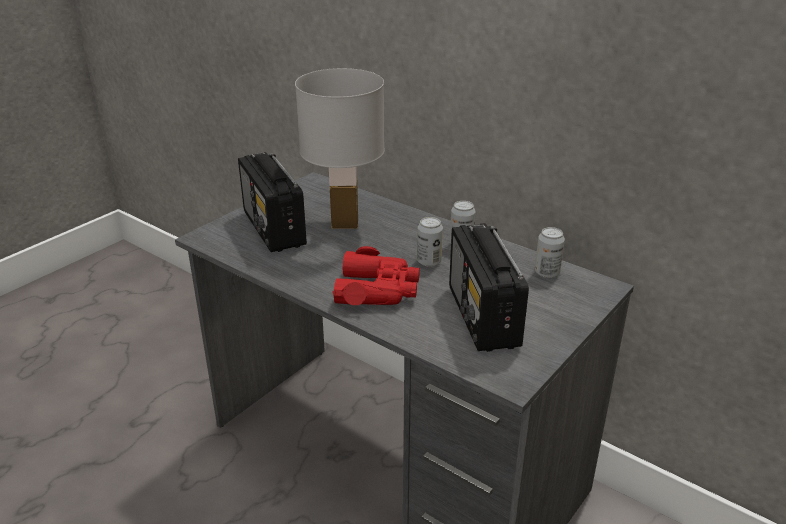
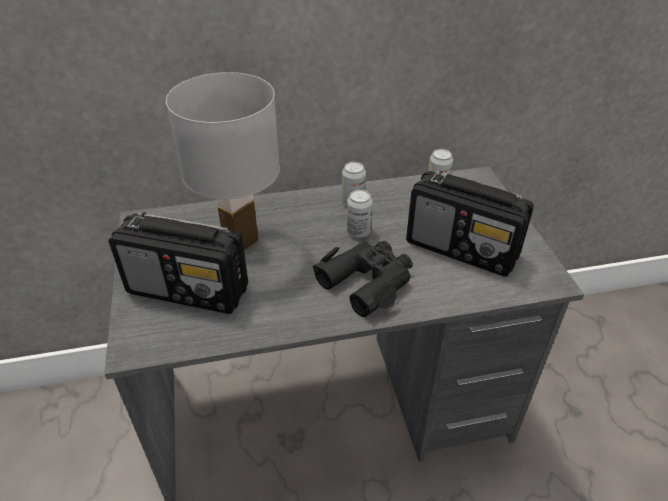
camera: 50 degrees left, 10 degrees up
red binoculars [332,246,420,305] -> black binoculars [313,241,413,317]

